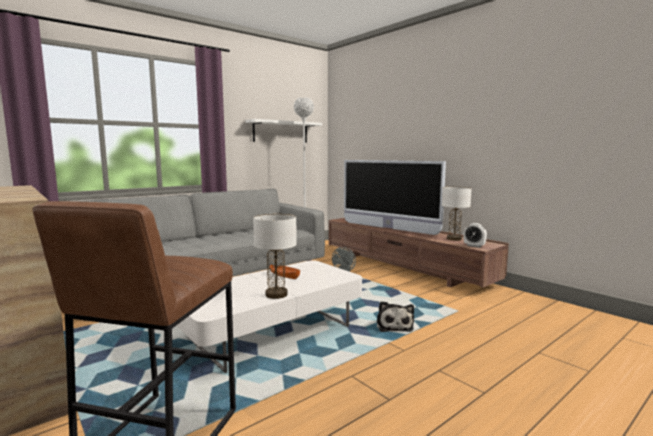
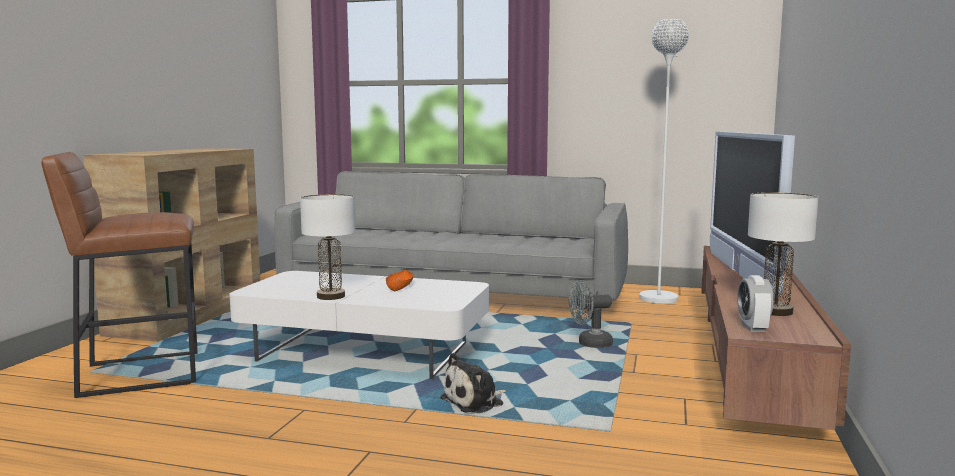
camera: 55 degrees right, 0 degrees up
white shelf [246,119,322,143] -> none

